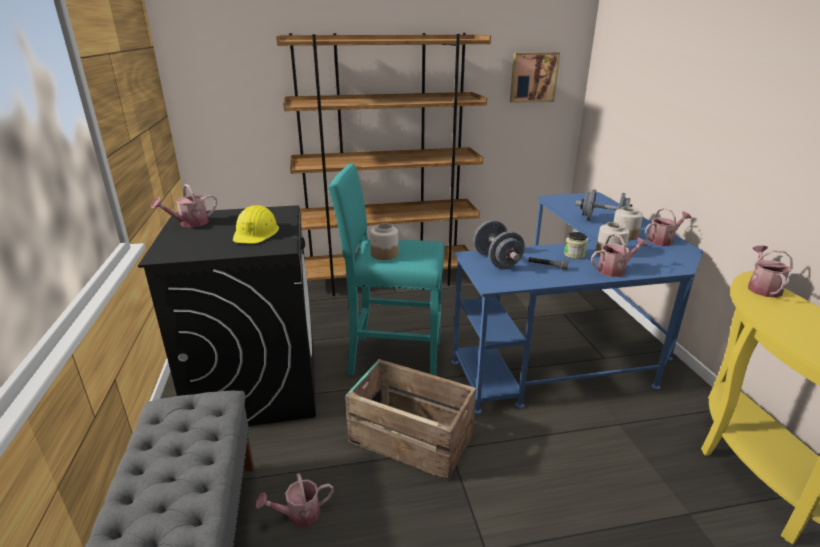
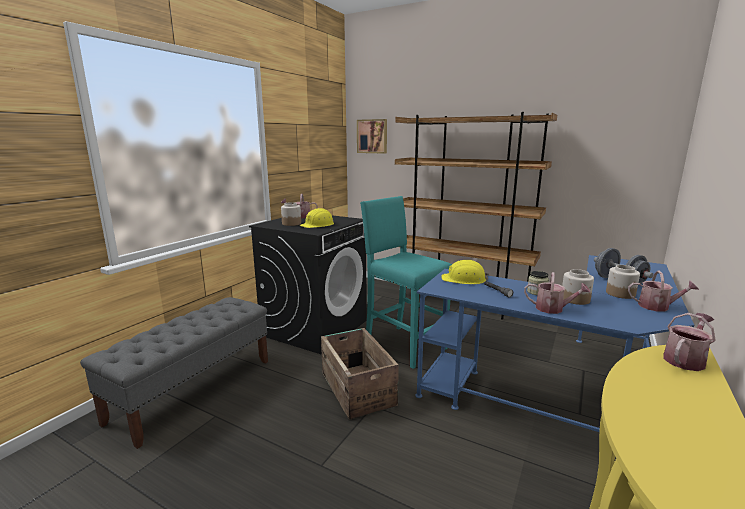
camera: 40 degrees right, 10 degrees down
watering can [256,473,334,526] -> none
jar [370,223,398,260] -> jar moved to [281,202,301,226]
grey dumbbell [473,220,525,269] -> yellow hard hat [441,260,489,284]
picture [510,52,560,103] -> picture moved to [357,119,387,154]

